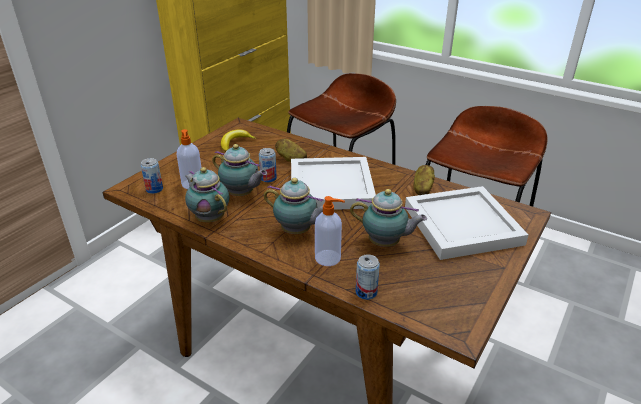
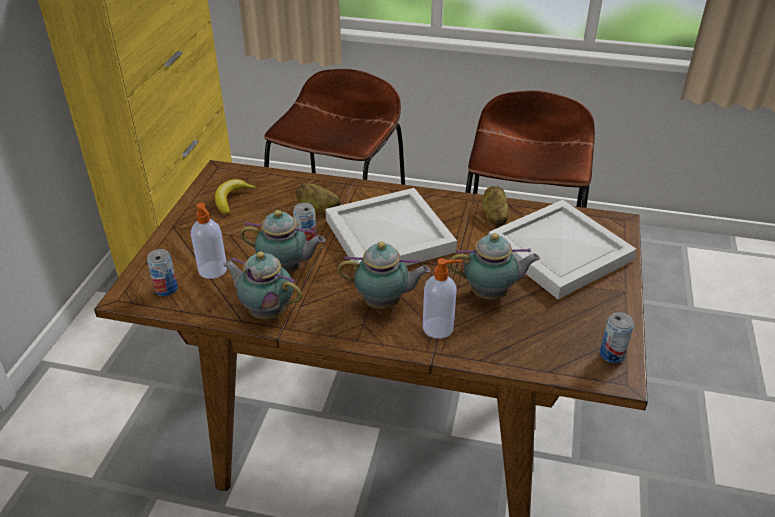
camera: 20 degrees left, 5 degrees up
can [356,254,380,300] -> can moved to [600,312,634,363]

